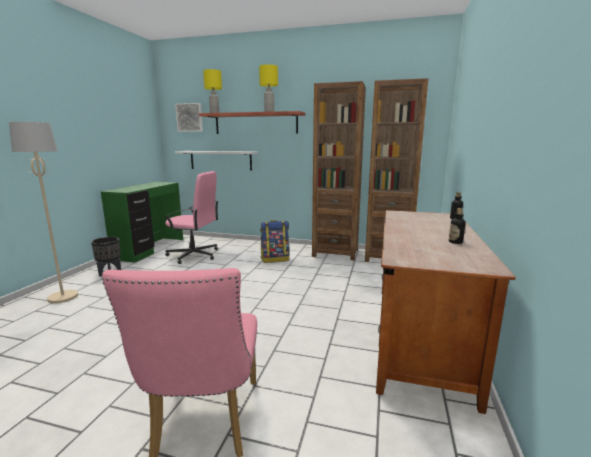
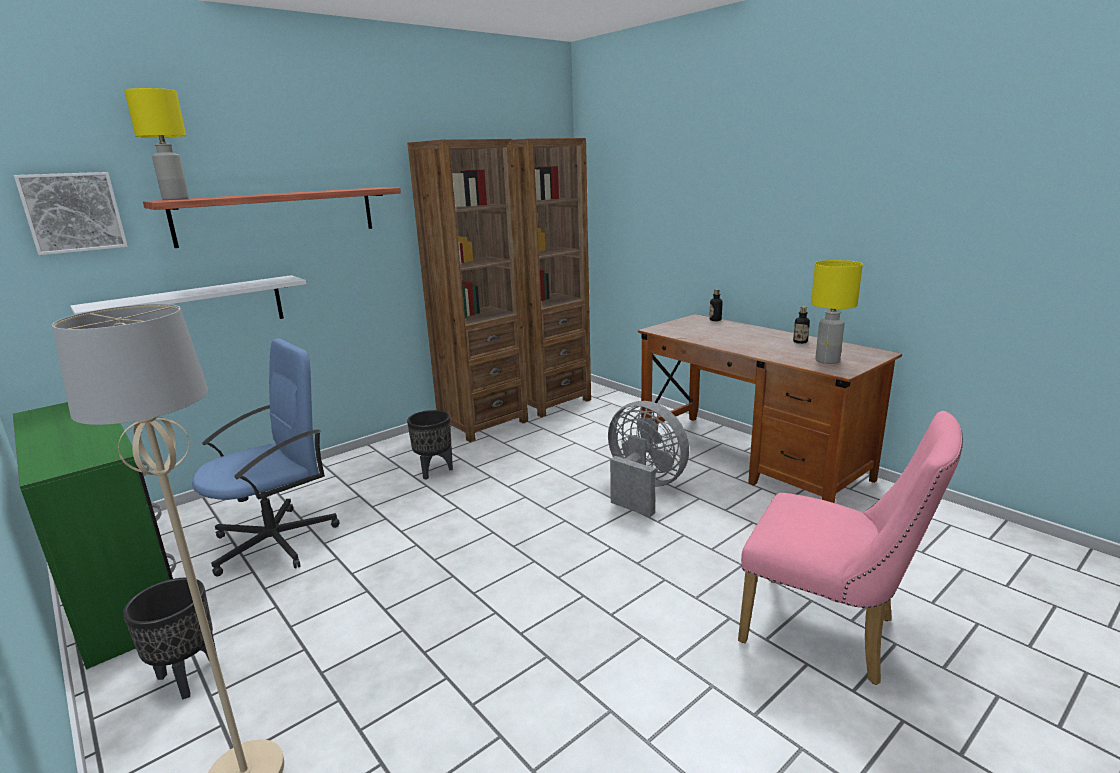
camera: 55 degrees left, 5 degrees up
pink office chair [165,171,219,264] -> blue office chair [192,339,340,577]
yellow table lamp [259,64,278,112] -> yellow table lamp moved to [811,260,863,364]
backpack [260,220,289,263] -> black planter [407,410,453,480]
none -> grey fan [608,401,689,517]

